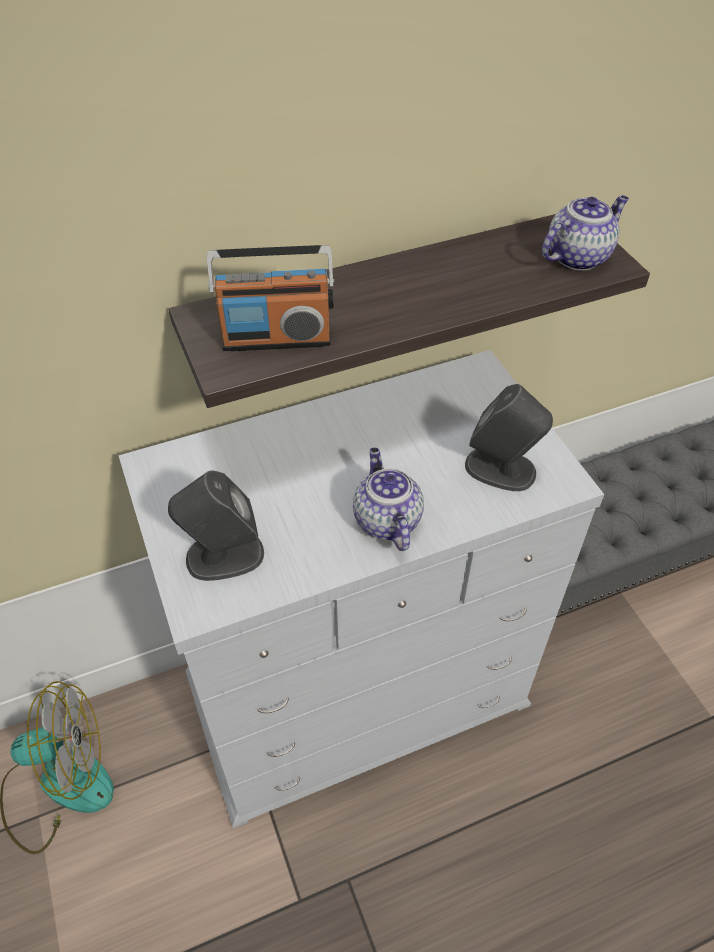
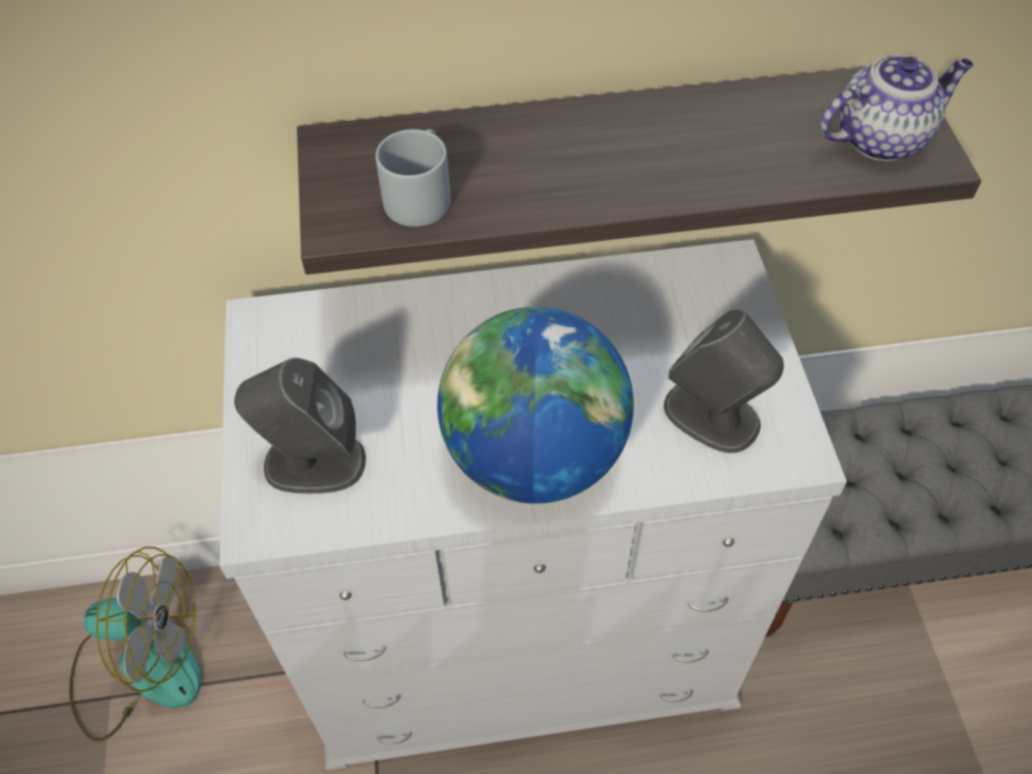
camera: 15 degrees right, 5 degrees up
radio [207,245,334,352] -> grey mug [376,129,451,227]
teapot [353,448,424,551] -> globe [437,307,634,504]

